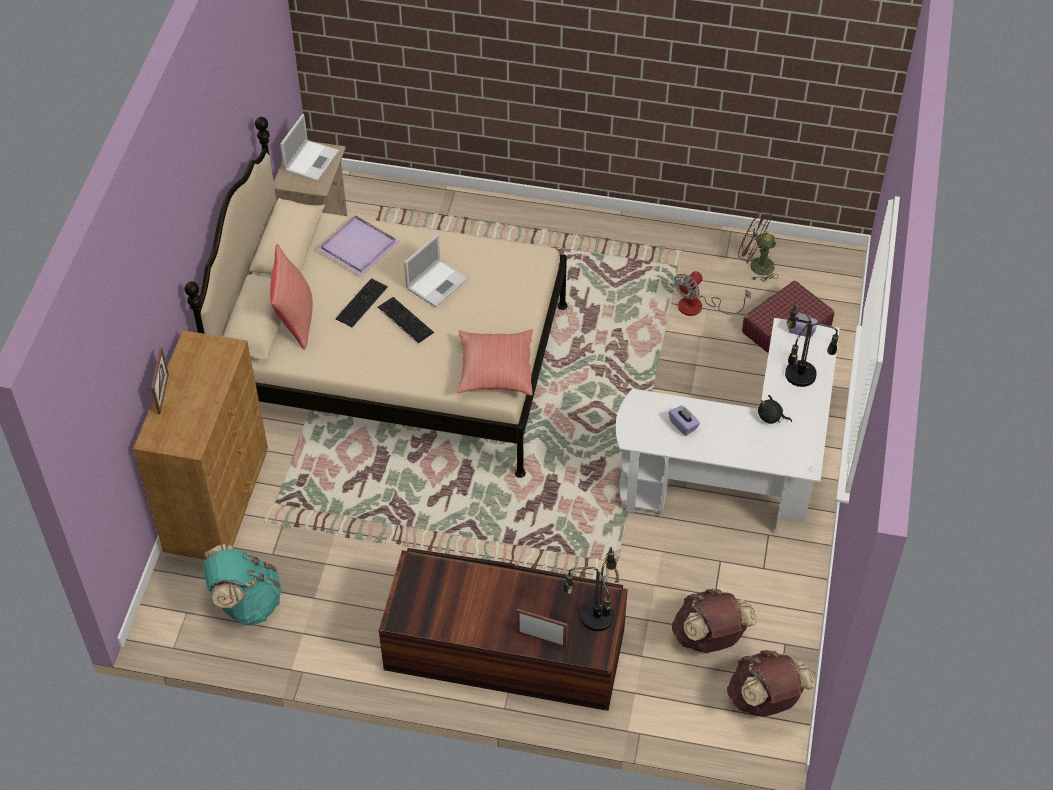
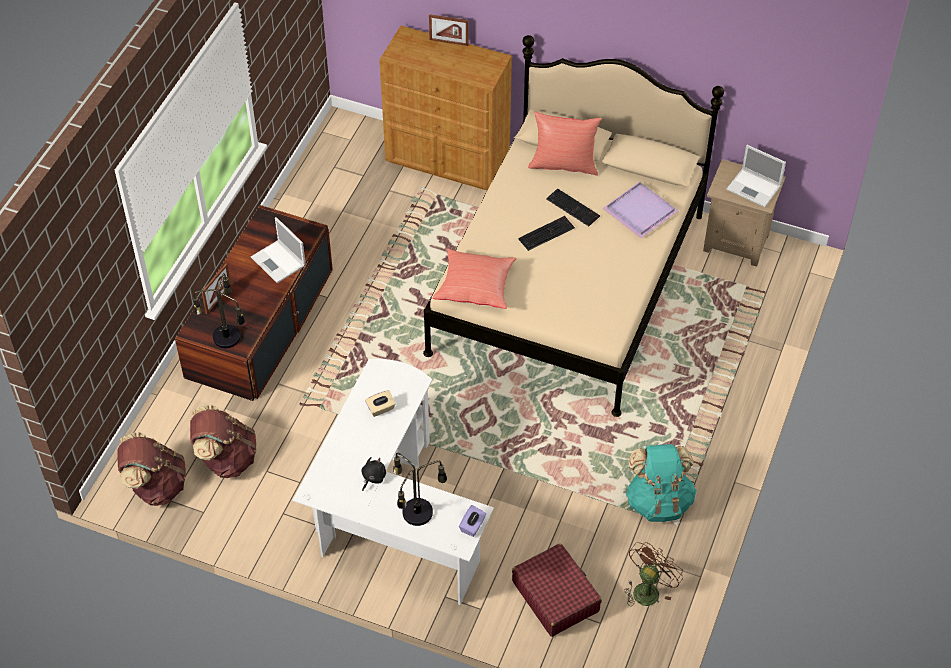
camera: 100 degrees right, 0 degrees up
turquoise backpack [203,544,282,625] -> turquoise backpack moved to [625,444,697,522]
laptop [404,234,468,307] -> laptop moved to [251,217,306,283]
purple tissue box [668,405,700,436] -> beige tissue box [365,390,396,417]
fan [674,271,751,316] -> none

